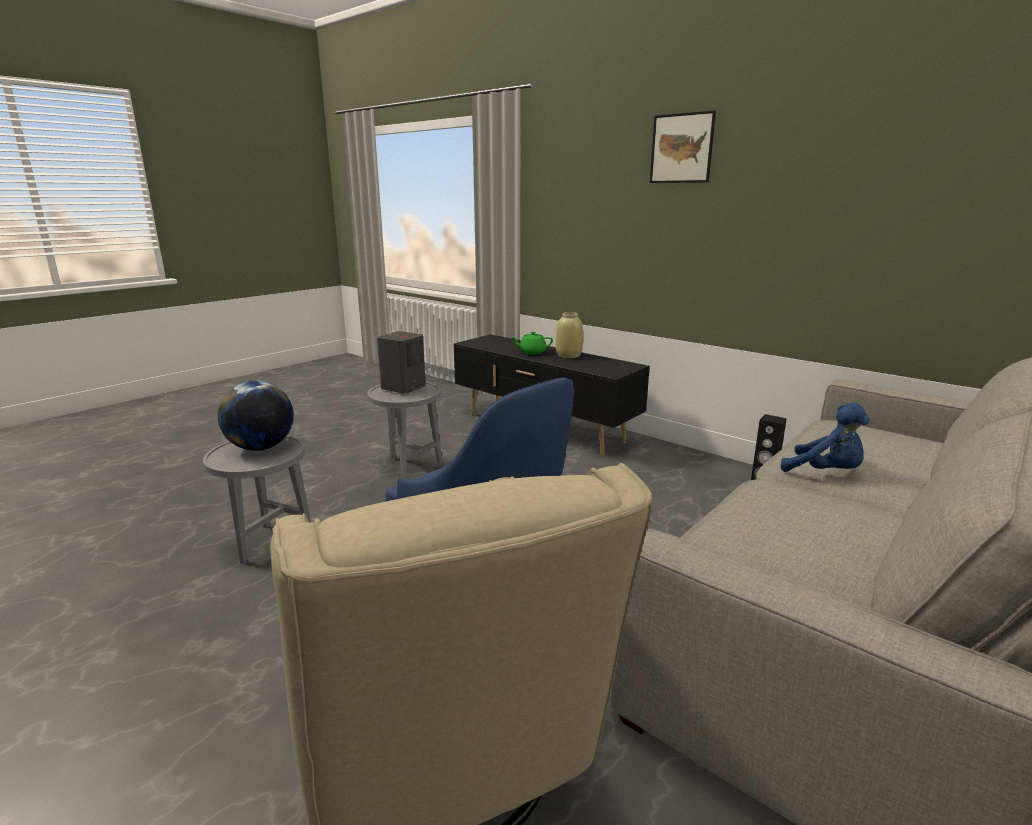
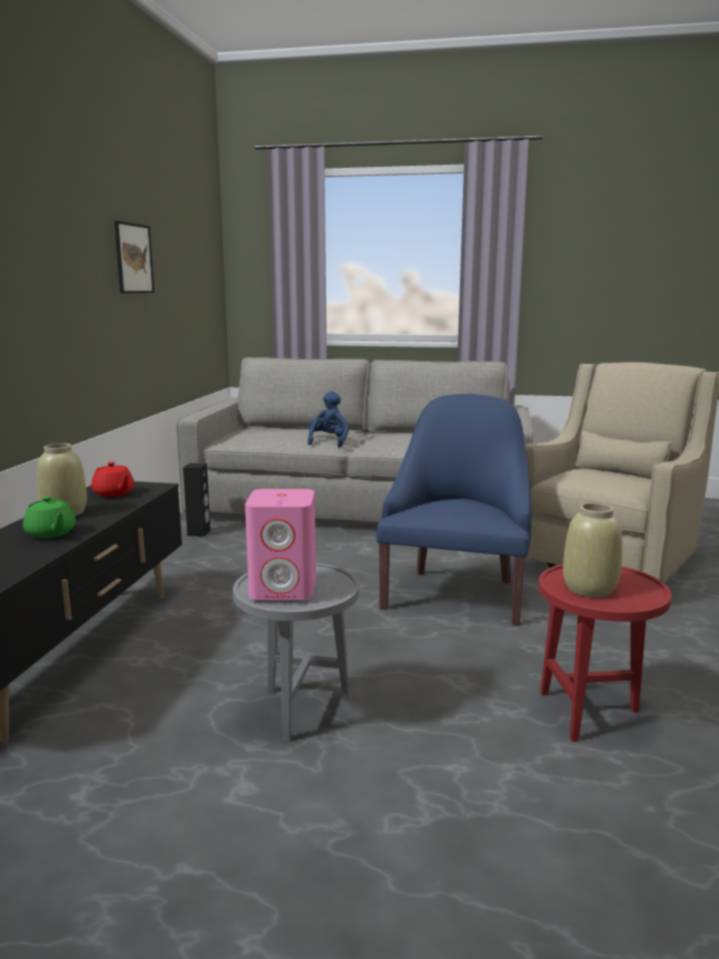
camera: 120 degrees left, 5 degrees down
grey side table [203,435,311,564] -> red side table [538,564,672,742]
globe [218,380,294,451] -> beige vase [563,503,622,598]
grey speaker [377,331,426,393] -> pink speaker [245,489,316,600]
picture [650,110,716,183] -> picture moved to [114,221,154,293]
none -> red teapot [91,462,135,497]

